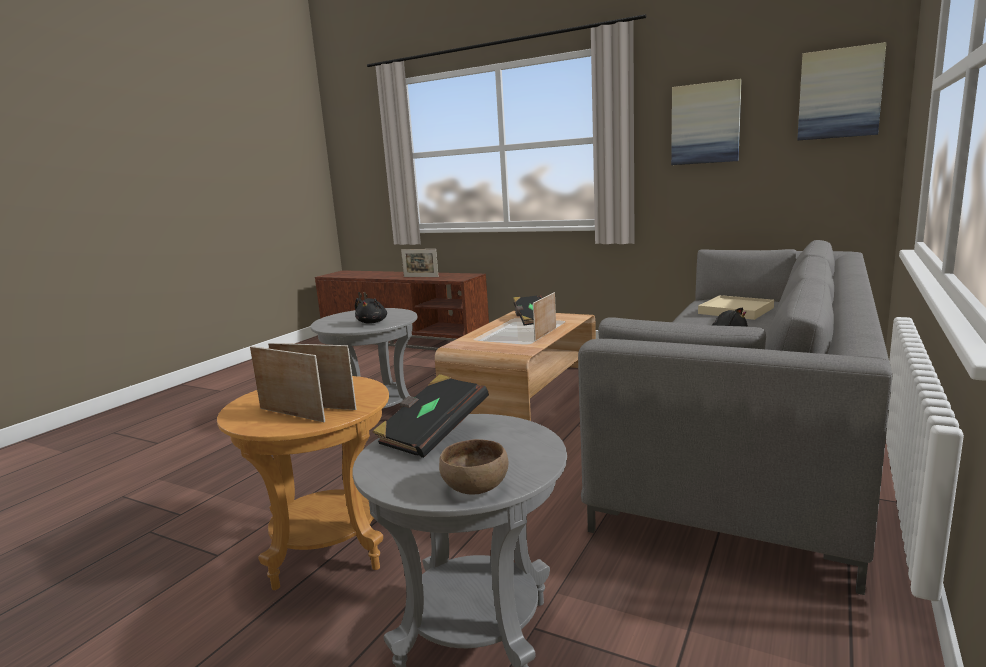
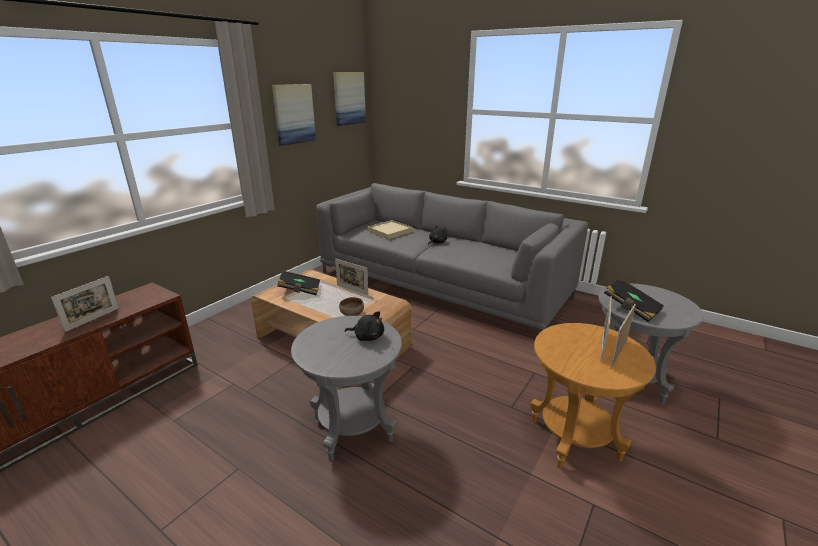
camera: 85 degrees left, 10 degrees up
brown bowl [439,439,508,494] -> brown bowl moved to [339,297,364,316]

